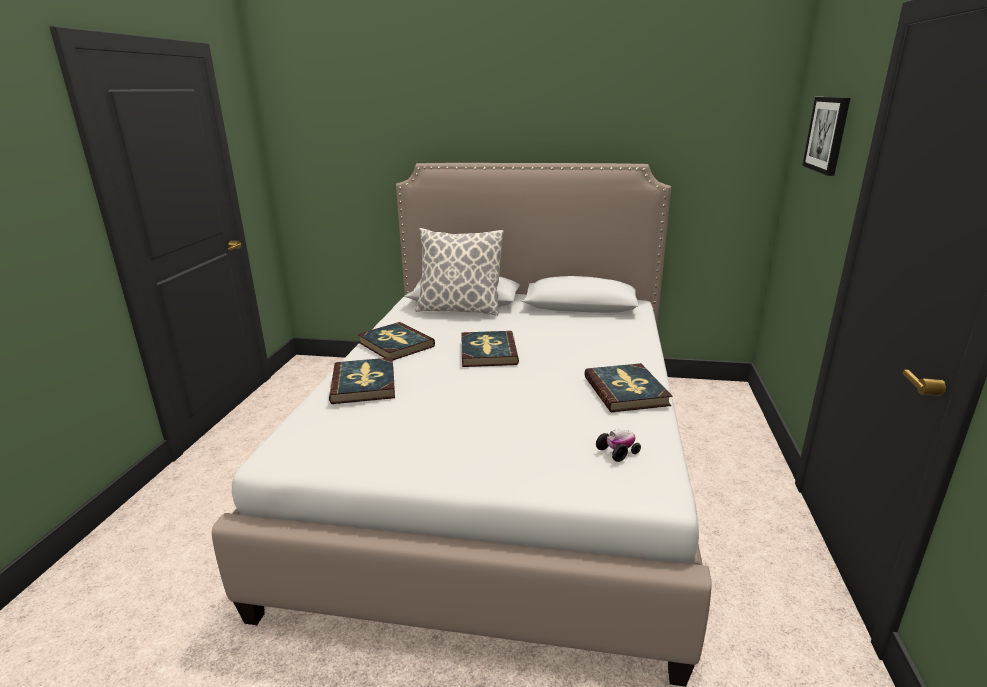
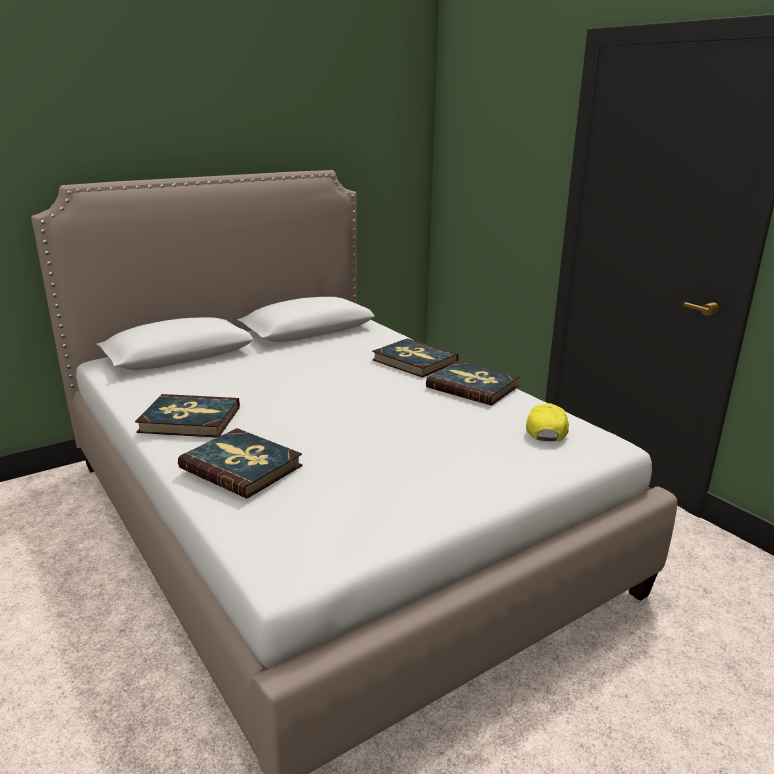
camera: 45 degrees left, 0 degrees up
pillow [415,228,503,316] -> none
book [462,331,519,367] -> book moved to [372,338,459,378]
toy car [596,430,641,462] -> yellow cap [526,403,569,441]
picture [802,97,850,176] -> none

